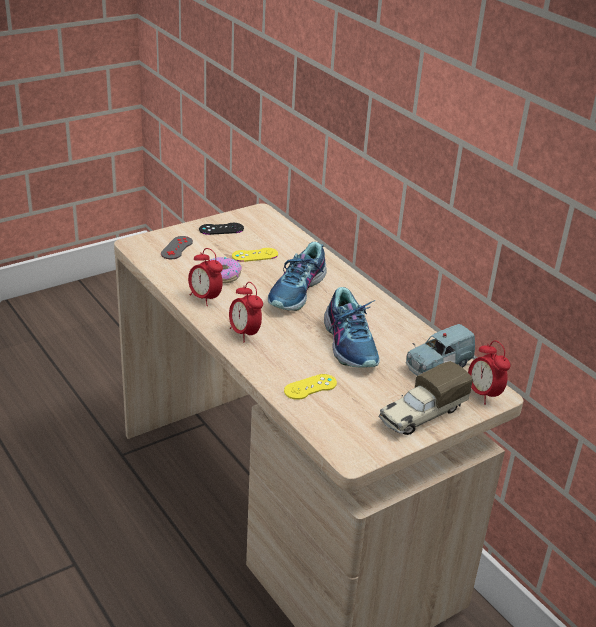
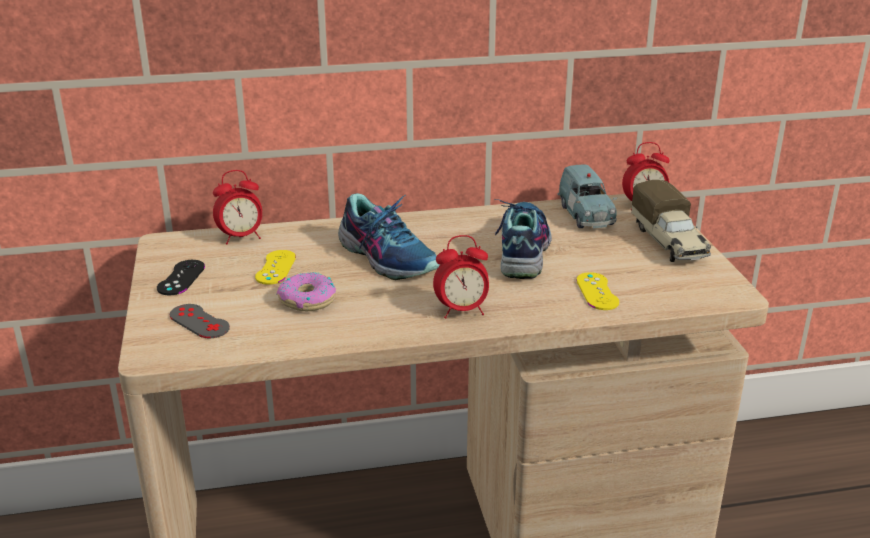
camera: 65 degrees left, 5 degrees down
alarm clock [188,248,223,306] -> alarm clock moved to [213,170,262,244]
shoe [324,287,380,368] -> shoe turned 90 degrees counterclockwise [493,199,552,279]

